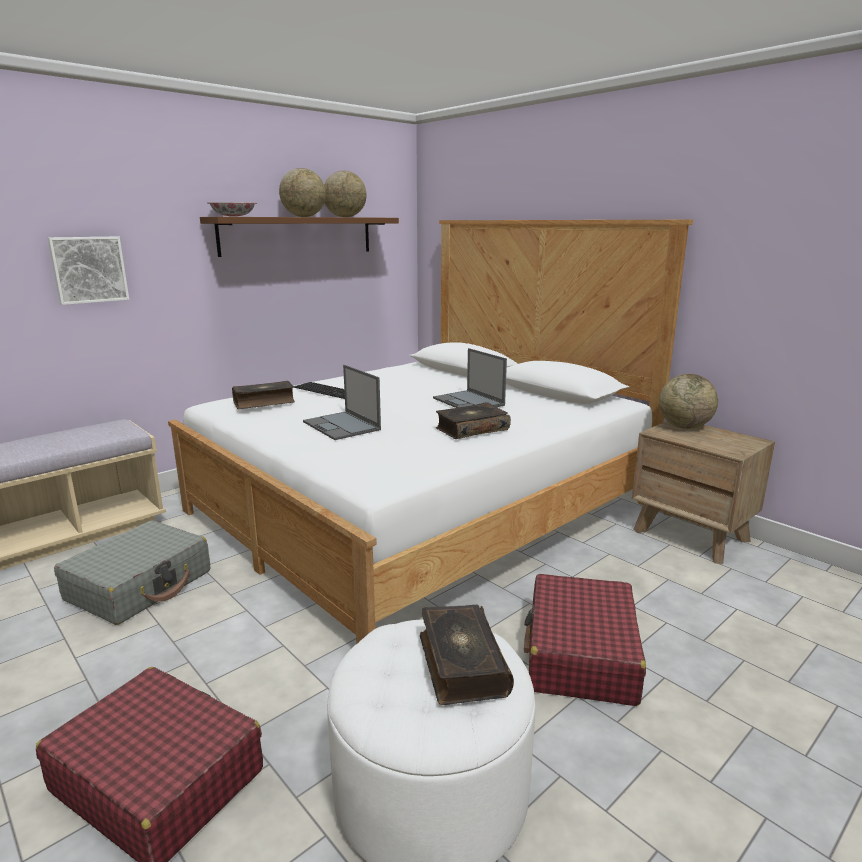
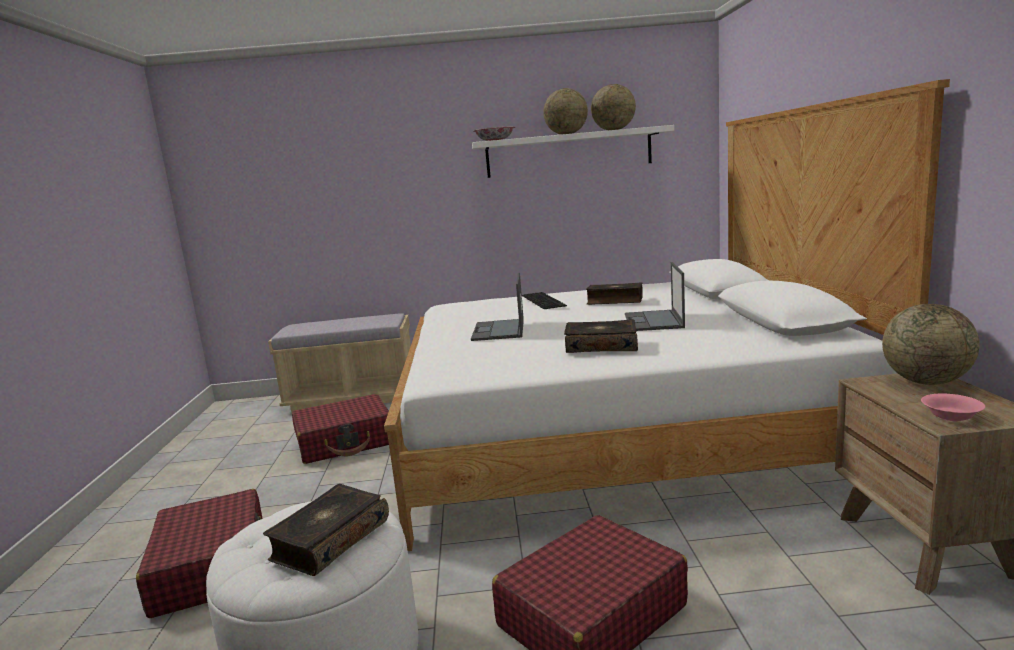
camera: 40 degrees right, 5 degrees down
picture [47,237,129,305] -> none
grey suitcase [54,520,210,625] -> red suitcase [292,394,389,464]
brown shelf [200,217,399,257] -> white shelf [472,125,674,178]
book [232,381,295,409] -> book moved to [586,282,643,305]
none -> pink bowl [921,394,985,421]

